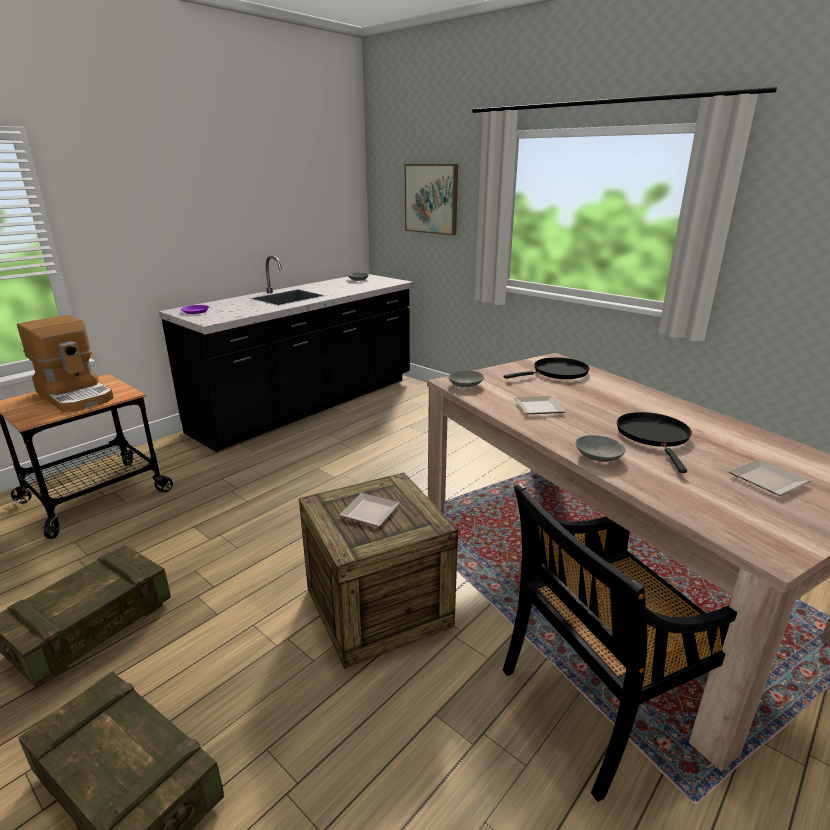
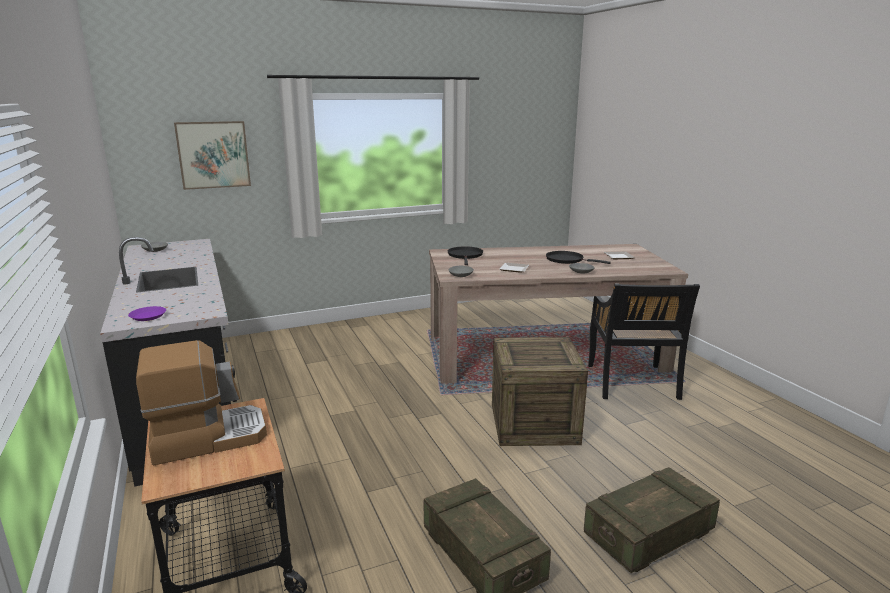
camera: 65 degrees left, 5 degrees down
plate [339,493,400,527] -> none

